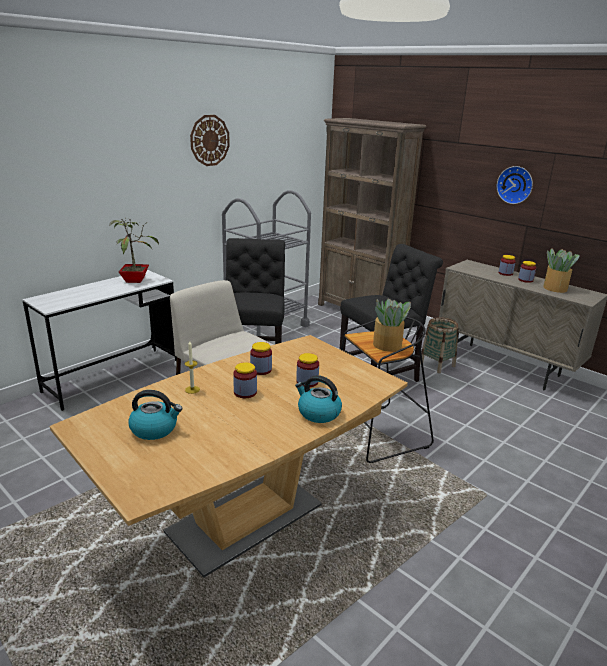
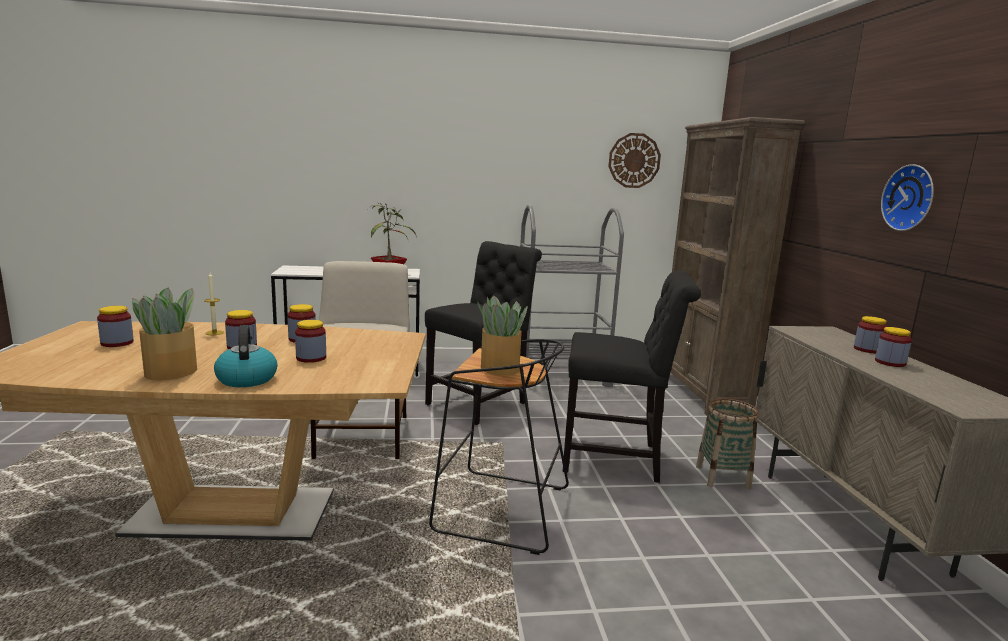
camera: 40 degrees right, 10 degrees down
kettle [128,390,182,440] -> jar [97,306,134,347]
wall clock [190,115,230,166] -> wall clock moved to [608,133,661,188]
potted plant [543,248,580,293] -> potted plant moved to [132,288,197,381]

